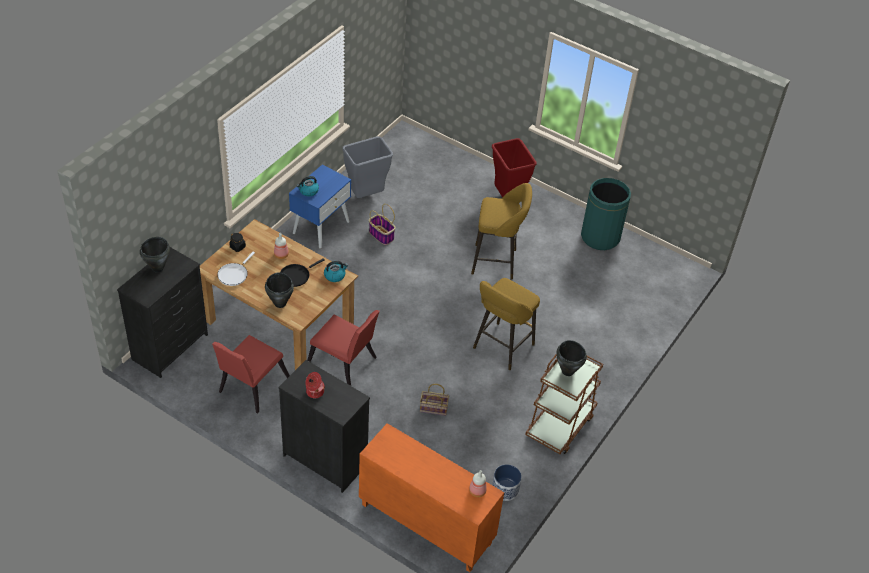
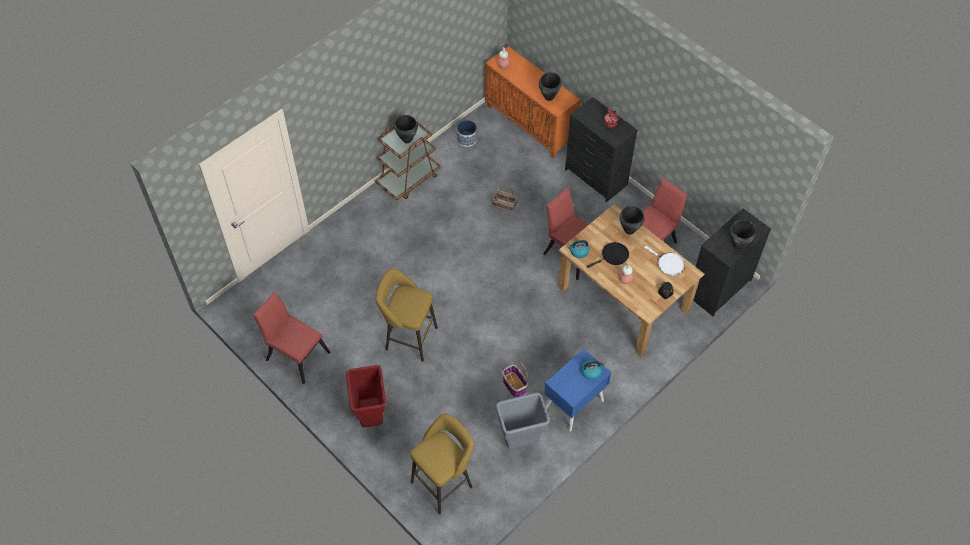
camera: 165 degrees left, 10 degrees up
white frying pan [217,252,255,286] -> white frying pan turned 90 degrees clockwise [644,246,685,276]
yellow stool [473,278,540,370] -> yellow stool moved to [411,413,474,514]
green trash can [581,178,631,250] -> red chair [253,291,331,384]
none -> black cooking pot [539,72,562,101]

